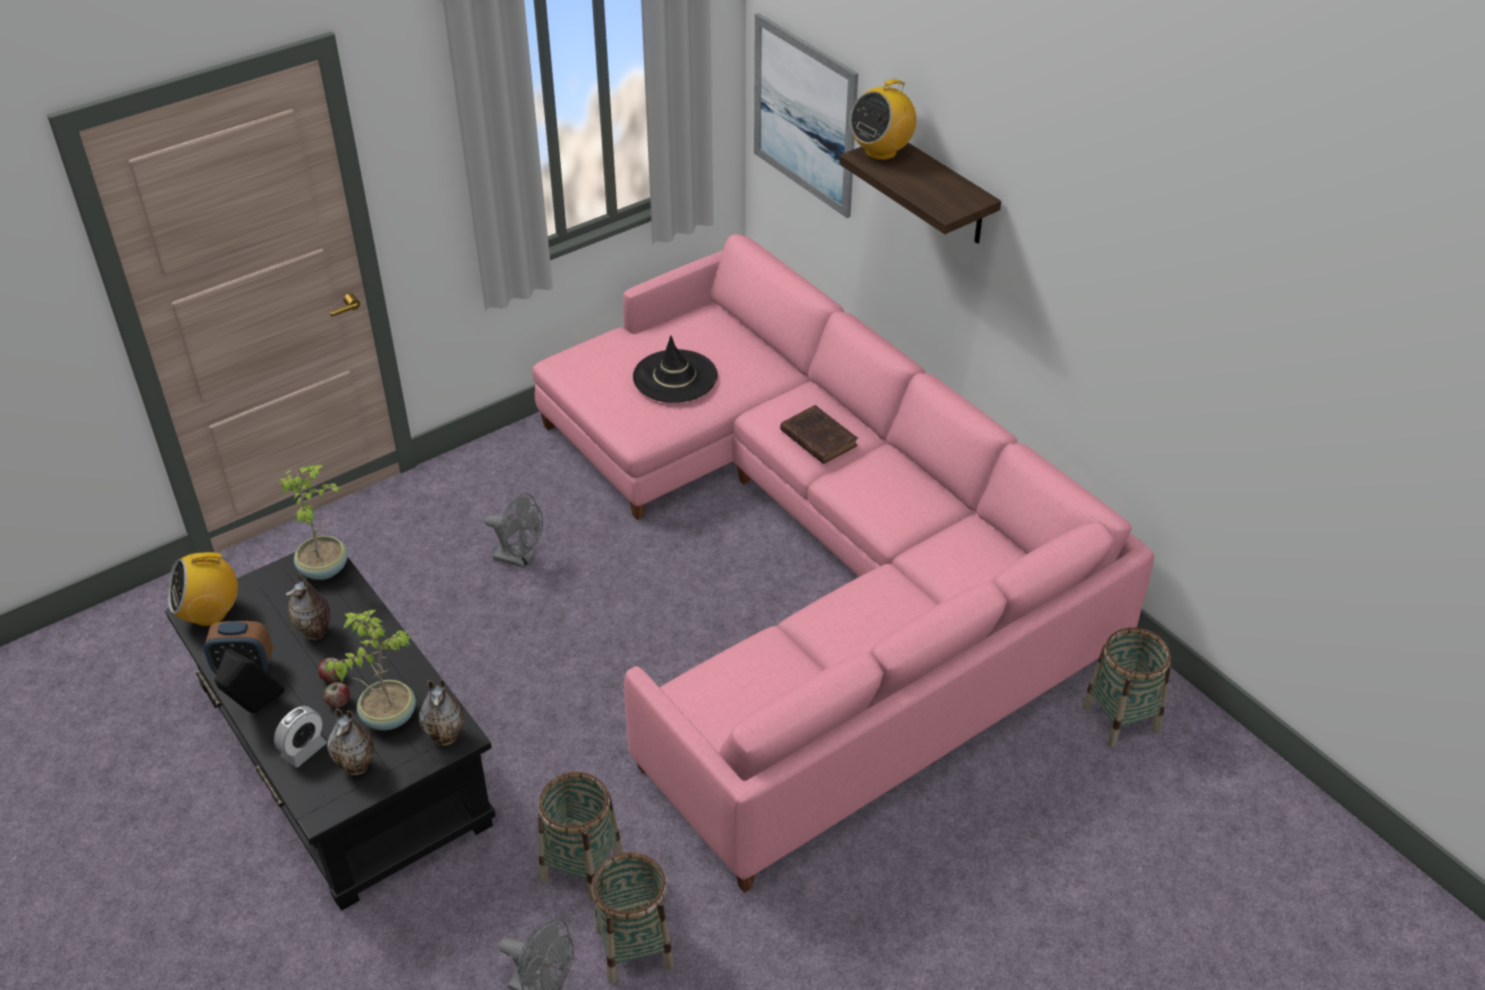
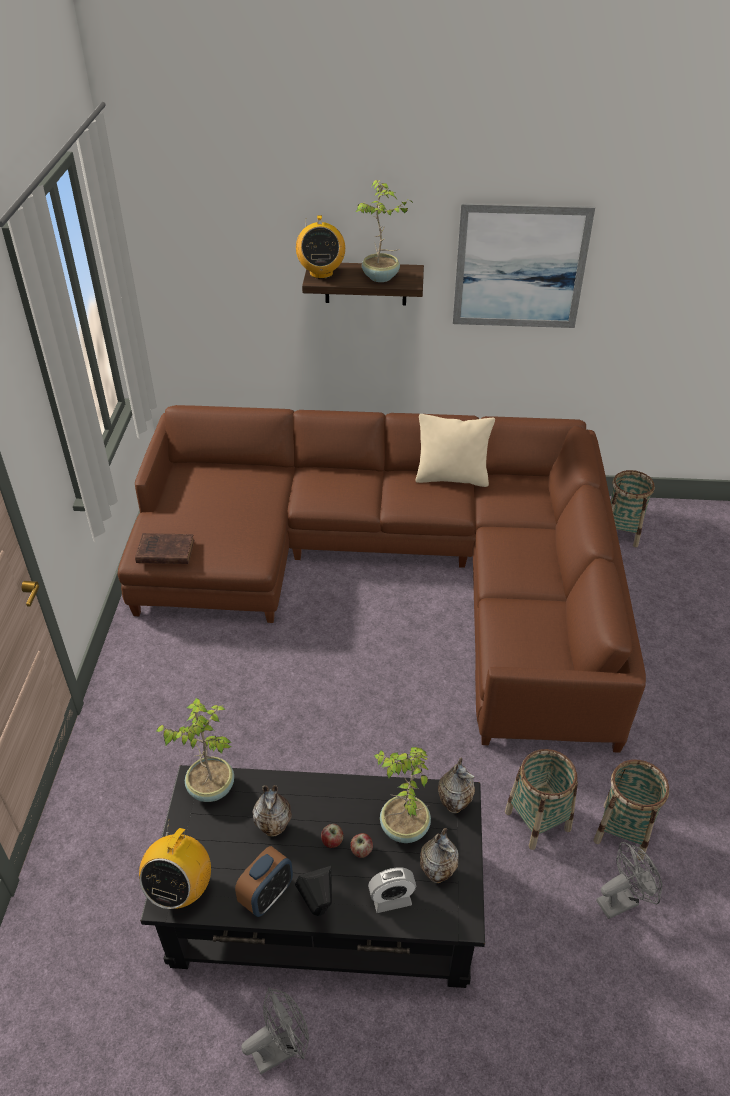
camera: 50 degrees left, 0 degrees up
alarm clock [274,706,327,768] -> alarm clock turned 90 degrees clockwise [368,867,416,913]
grey fan [484,493,543,569] -> grey fan moved to [241,988,309,1074]
pink sofa [532,234,1154,893] -> brown sofa [118,405,646,753]
black hat [633,335,717,403] -> none
picture [754,13,858,218] -> picture moved to [453,203,595,328]
brown book [780,405,858,464] -> brown book moved to [135,533,194,564]
none -> potted plant [356,180,413,282]
none -> beige pillow [415,414,495,487]

